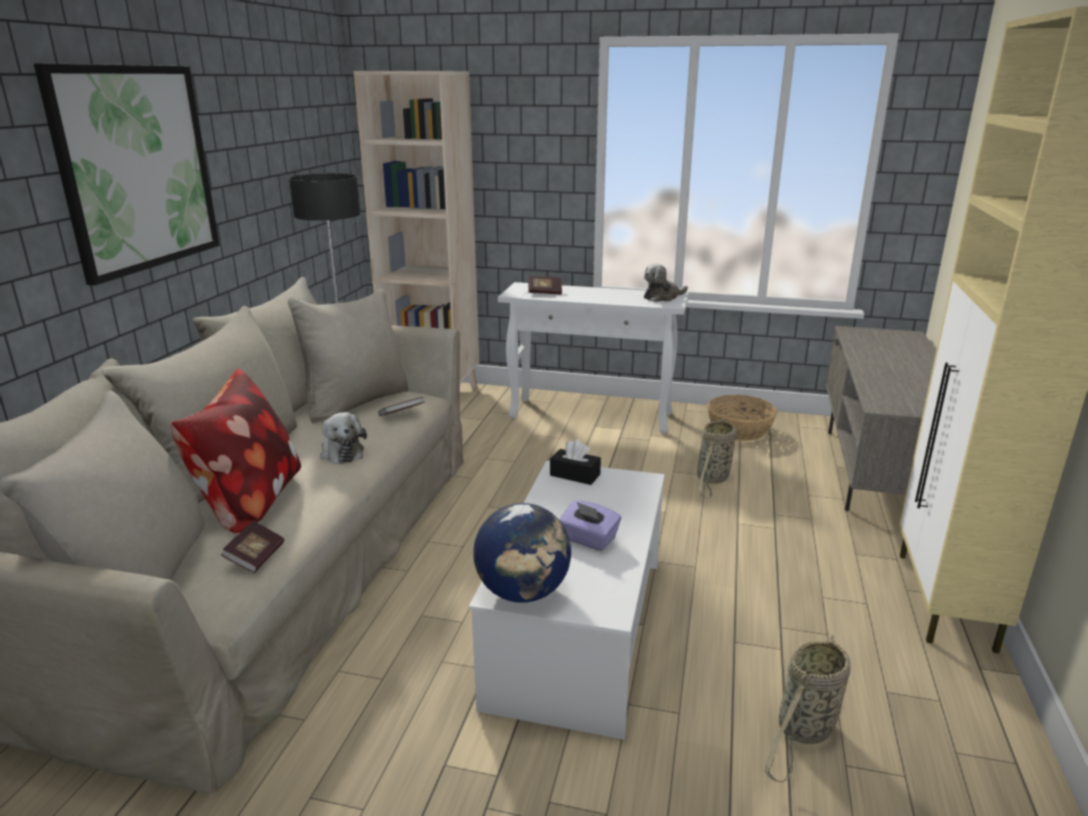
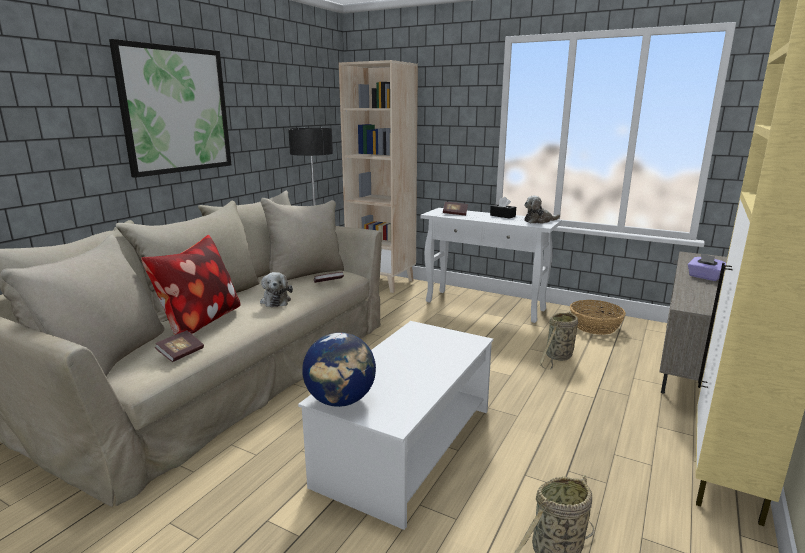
camera: 15 degrees right, 5 degrees down
black tissue box [550,440,601,485] -> black tissue box moved to [490,197,516,219]
purple tissue box [559,501,621,551] -> purple tissue box moved to [688,254,726,281]

